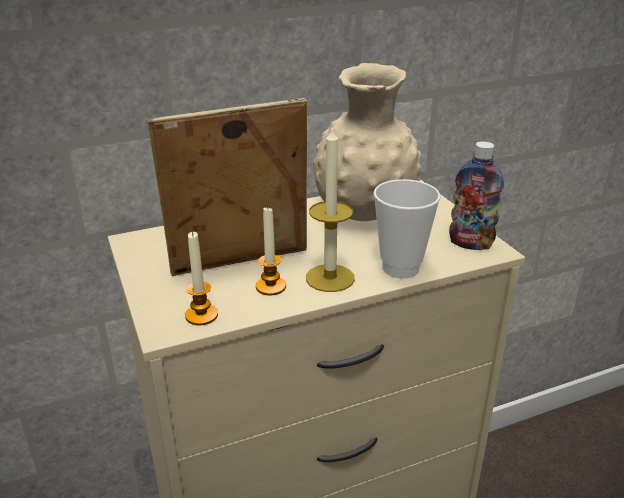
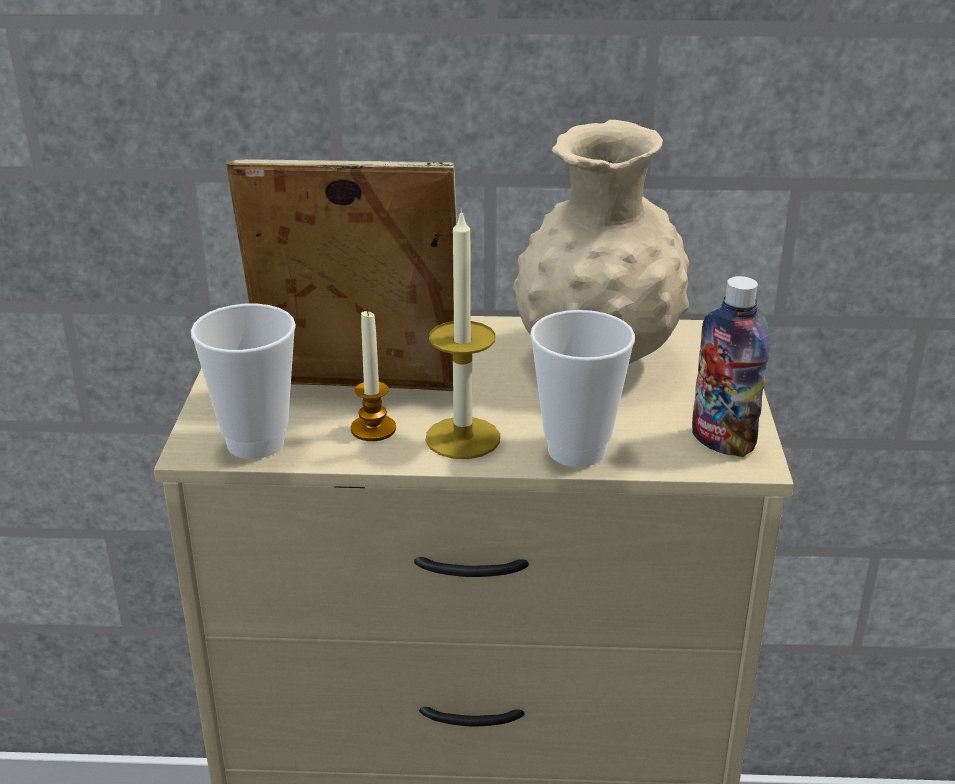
camera: 25 degrees right, 0 degrees up
candle [185,231,218,325] -> cup [191,304,296,459]

